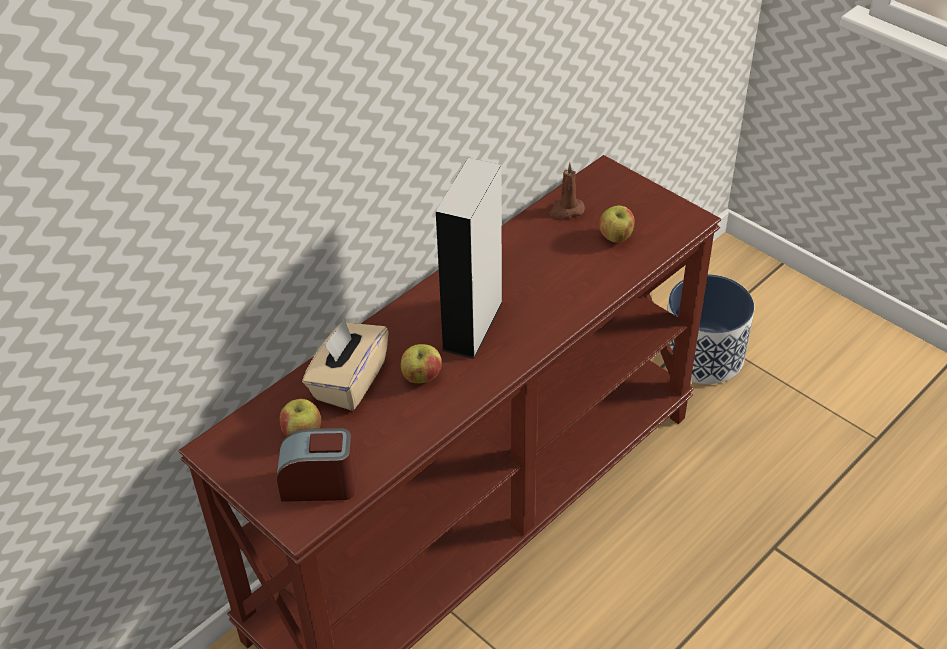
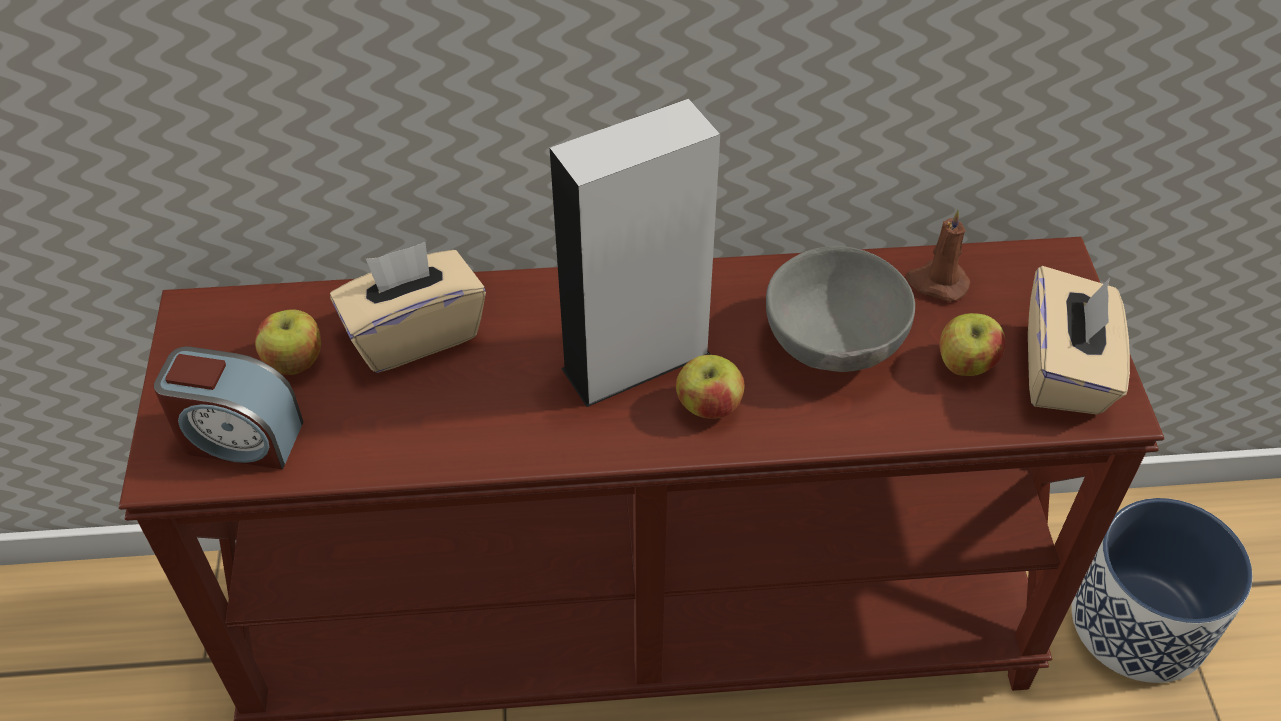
camera: 40 degrees right, 5 degrees up
alarm clock [277,428,357,502] -> alarm clock turned 150 degrees clockwise [154,346,303,469]
apple [401,344,442,383] -> apple moved to [676,355,745,419]
none -> grey bowl [766,246,915,372]
none -> beige tissue box [1028,266,1130,414]

